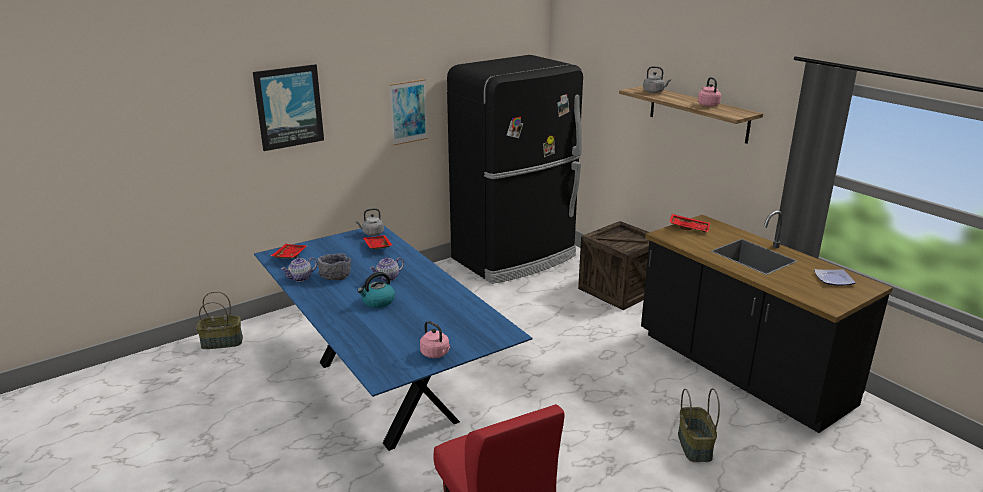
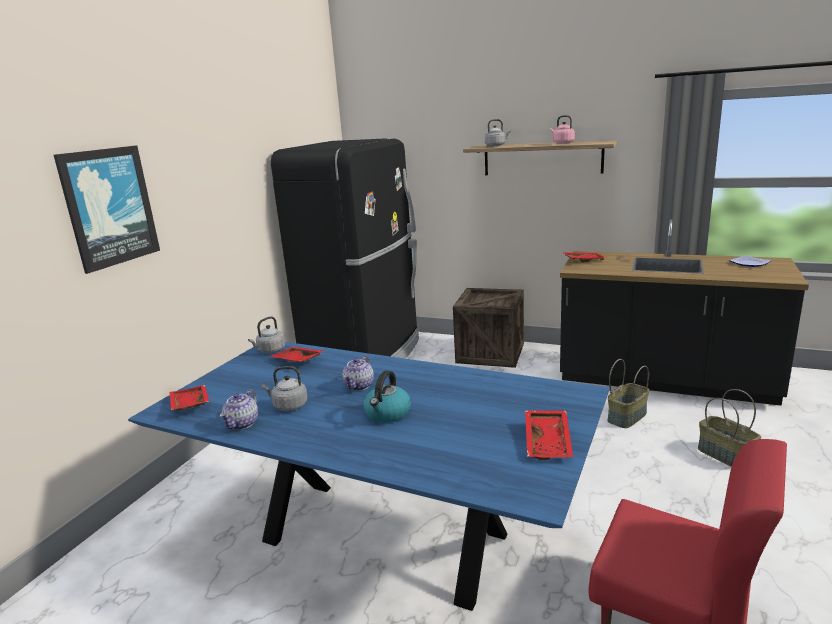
camera: 30 degrees left, 5 degrees down
basket [196,291,243,349] -> basket moved to [608,359,649,428]
grey bowl [318,254,351,280] -> grey kettle [262,366,308,411]
picture [389,79,428,145] -> none
pink kettle [420,321,451,358] -> red tray [525,410,573,460]

